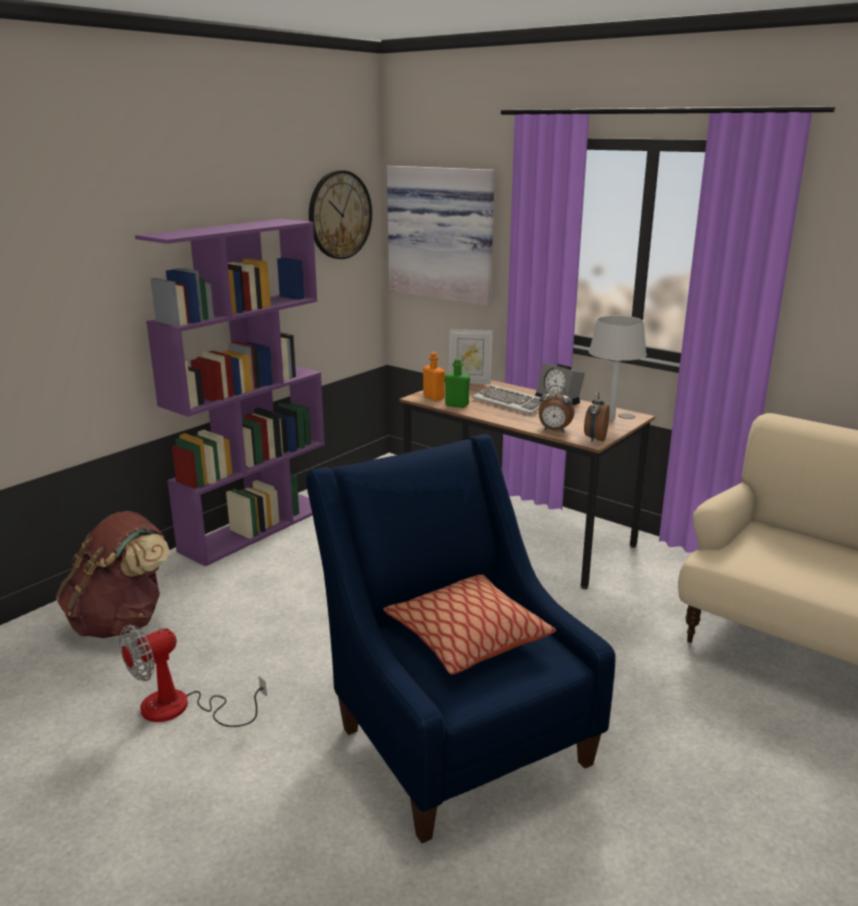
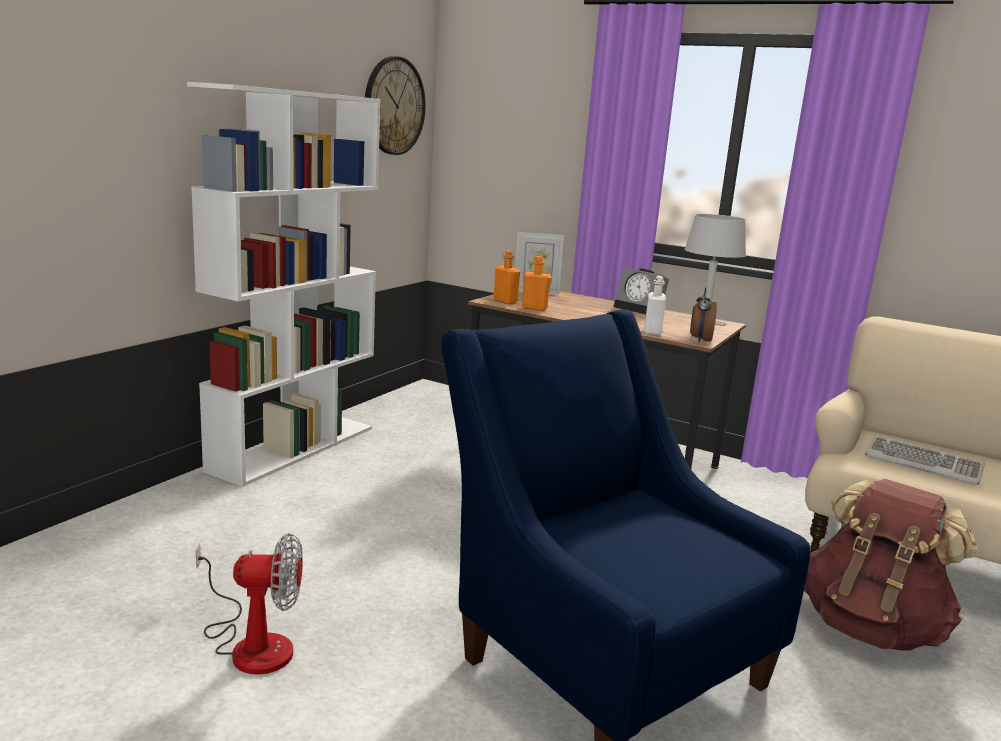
camera: 10 degrees left, 5 degrees down
brown backpack [56,511,170,638] -> brown backpack moved to [804,479,978,651]
fan [119,625,267,727] -> fan turned 135 degrees counterclockwise [196,533,303,675]
purple bookcase [135,219,325,566] -> white bookcase [187,82,381,487]
pillow [383,575,556,675] -> none
picture [387,166,495,306] -> none
green bottle [445,359,470,408] -> orange bottle [522,256,552,311]
keyboard [472,385,541,415] -> keyboard moved to [865,435,985,485]
alarm clock [539,385,575,432] -> white bottle [644,276,666,335]

